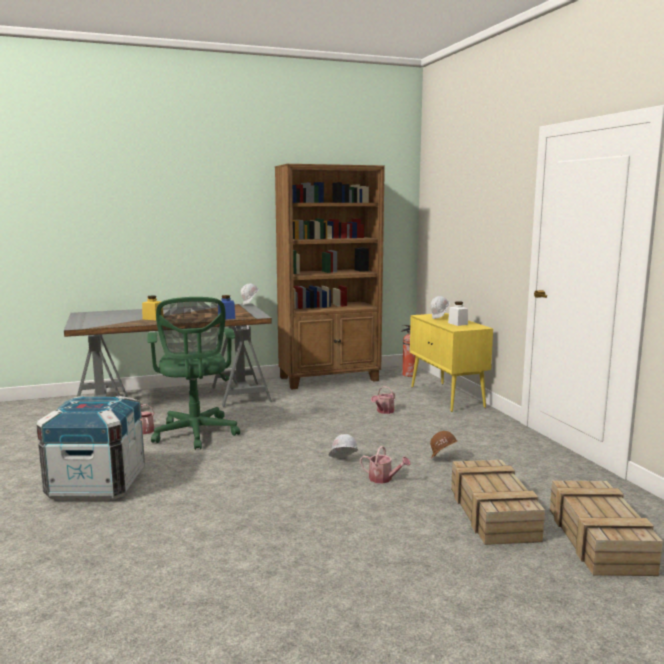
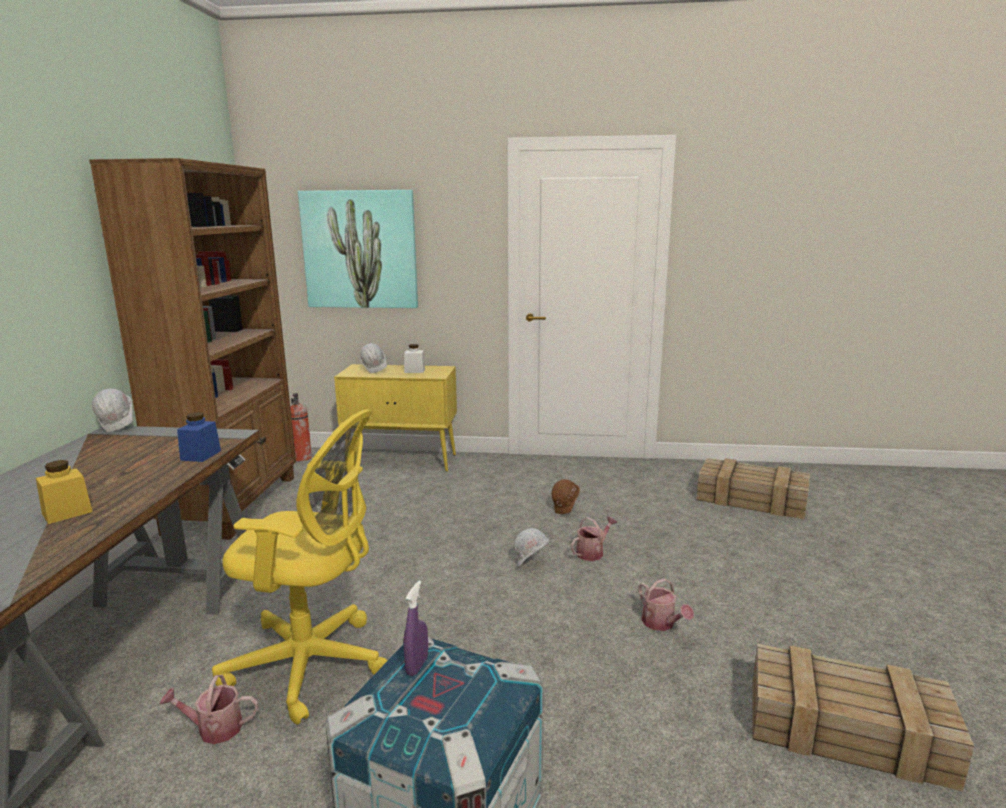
camera: 65 degrees left, 5 degrees up
green office chair [147,297,240,450] -> yellow office chair [212,409,388,725]
watering can [371,386,395,414] -> watering can moved to [638,578,694,631]
crate [451,460,545,545] -> crate moved to [752,643,974,791]
none -> picture [298,190,418,308]
none -> purple spray bottle [404,581,428,676]

